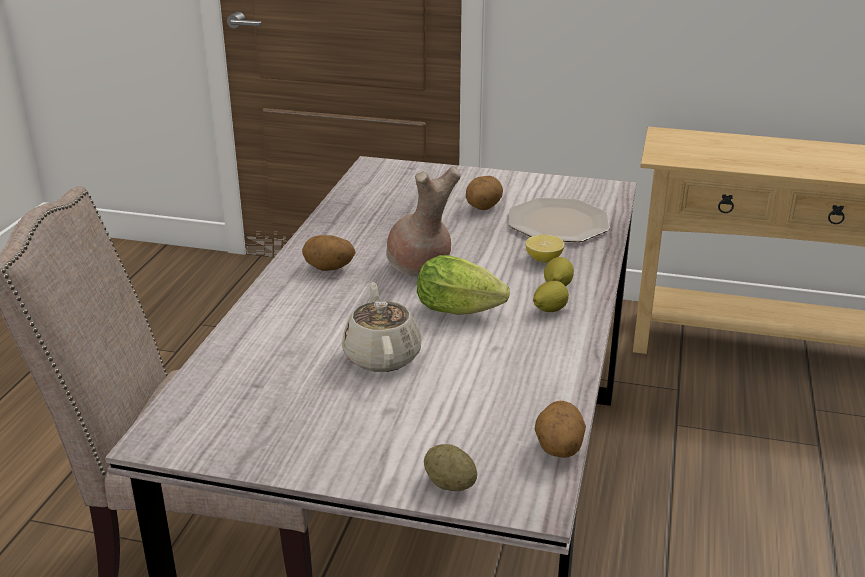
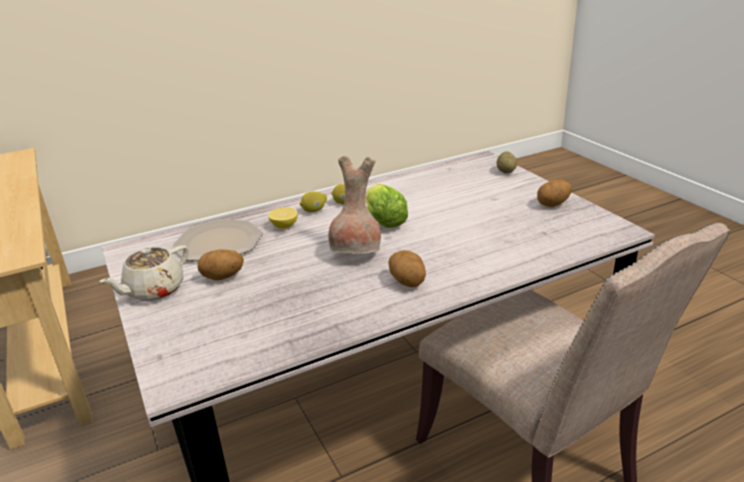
camera: 130 degrees left, 0 degrees up
beige teapot [342,282,421,372] -> beige teapot moved to [100,245,189,301]
potato [535,401,586,458] -> potato moved to [537,180,572,207]

